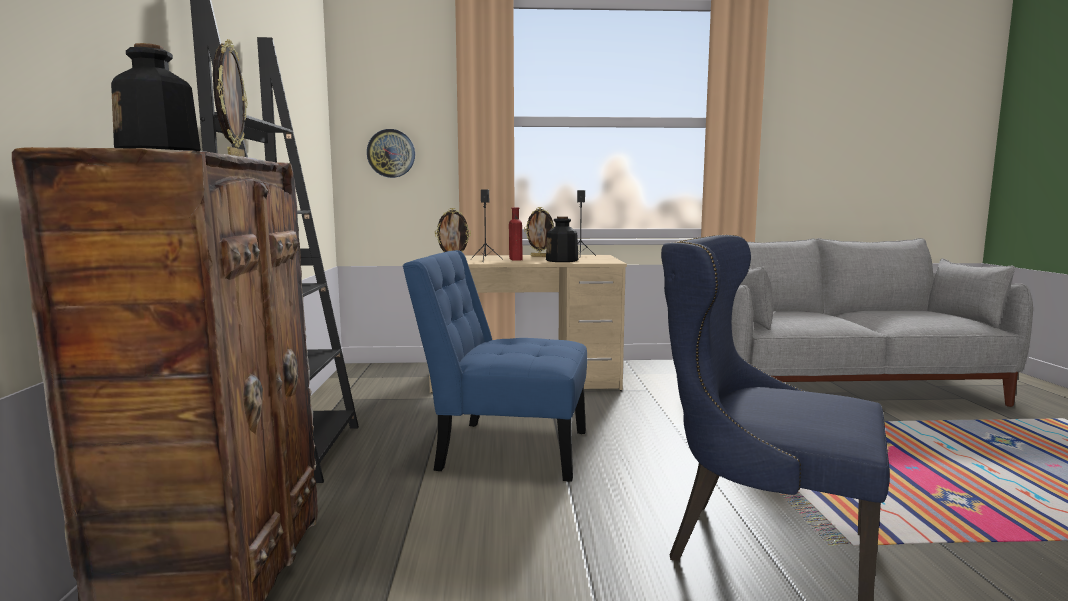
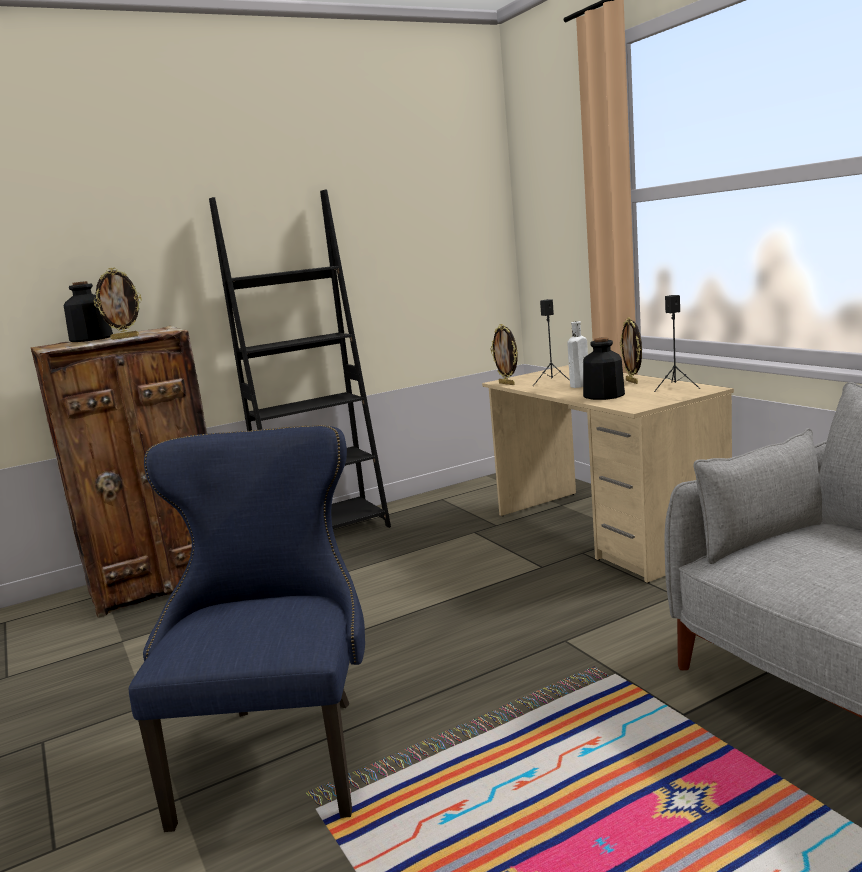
camera: 65 degrees right, 5 degrees up
wall clock [367,129,415,178] -> none
blue chair [403,250,587,482] -> none
red bottle [509,207,523,261] -> white bottle [567,321,588,388]

